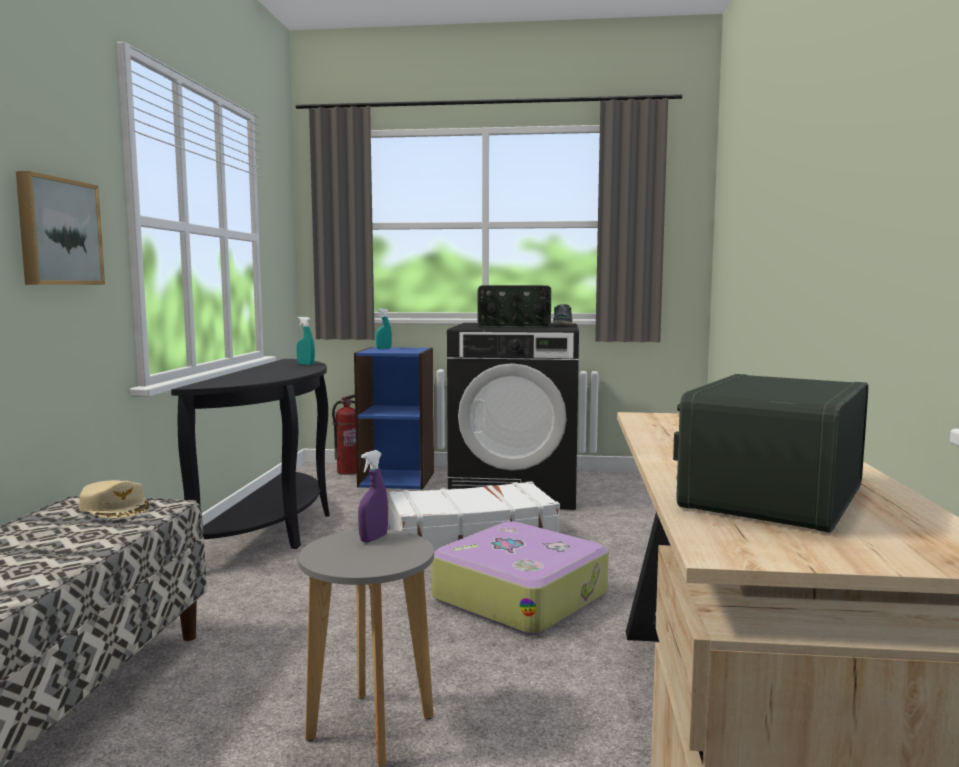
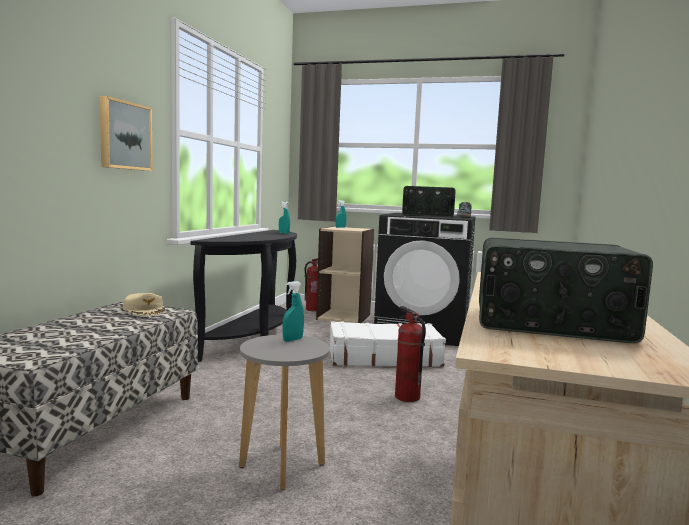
camera: 10 degrees right, 0 degrees up
blue bookcase [354,347,434,490] -> beige bookcase [316,226,374,323]
purple spray bottle [358,450,388,543] -> turquoise spray bottle [282,281,304,342]
suitcase [432,521,609,635] -> fire extinguisher [395,306,426,402]
radio [673,374,868,533] -> radio turned 120 degrees counterclockwise [479,238,653,343]

